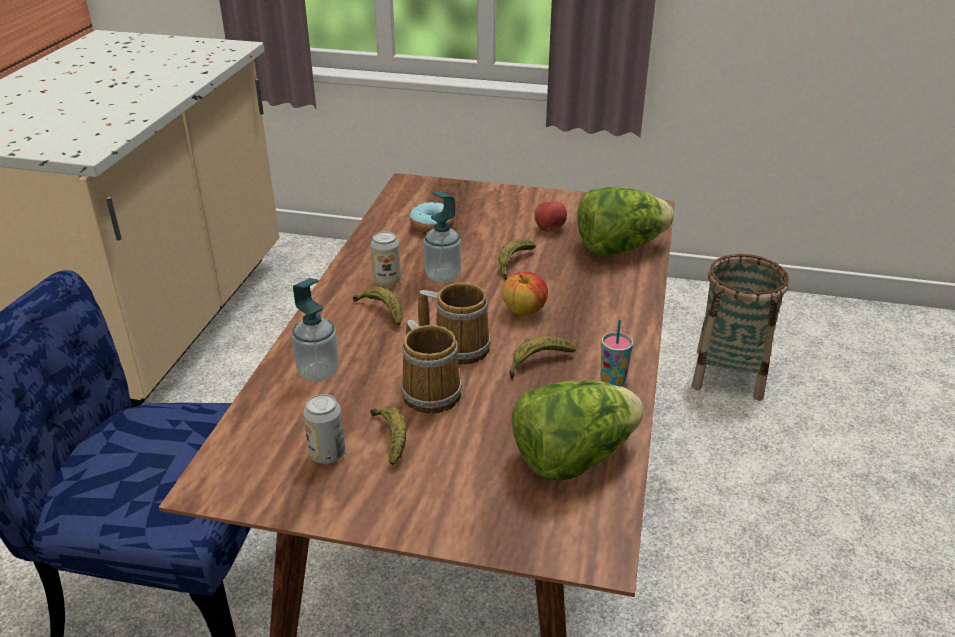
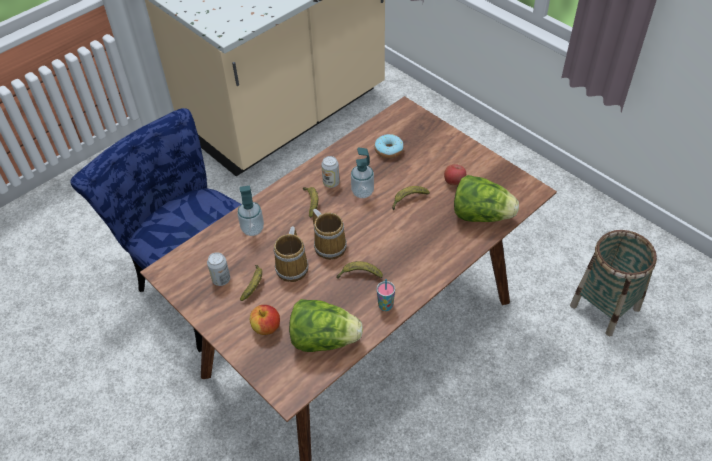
camera: 35 degrees right, 15 degrees up
apple [502,272,548,316] -> apple moved to [250,305,280,335]

